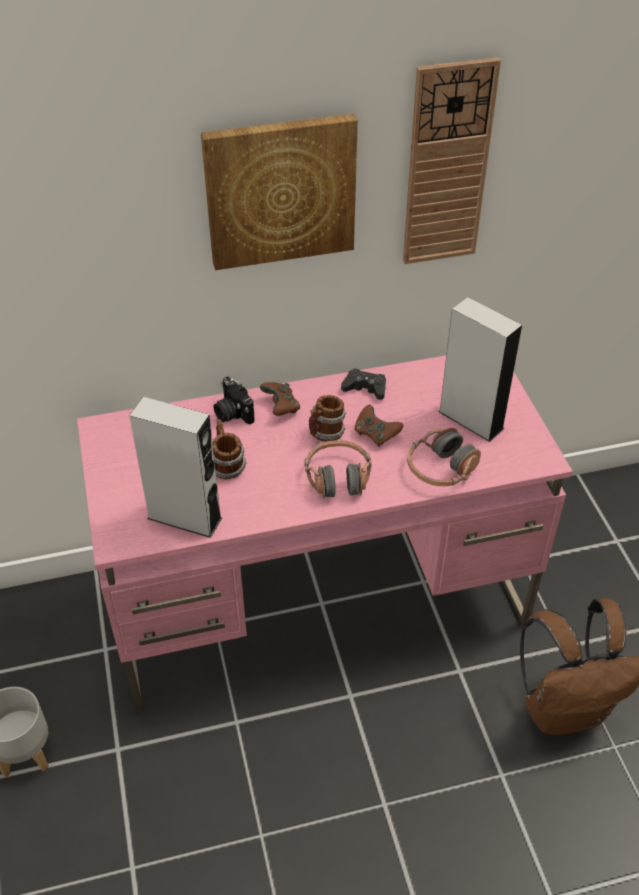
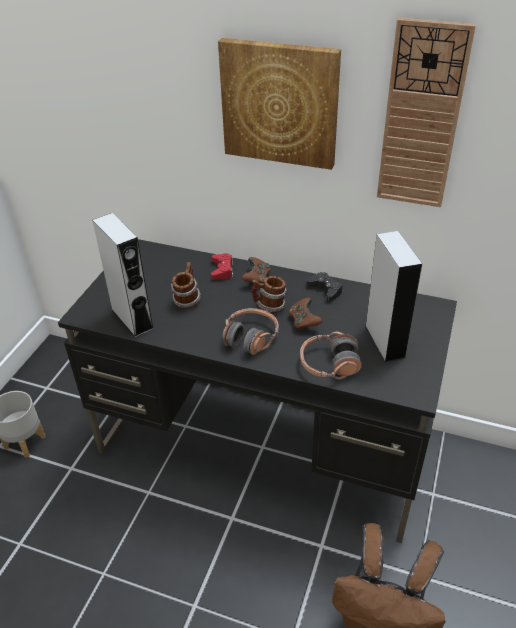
camera: 35 degrees right, 5 degrees down
pink desk [77,355,573,713] -> black desk [58,239,457,543]
camera [214,377,255,424] -> red game controller [211,253,234,279]

